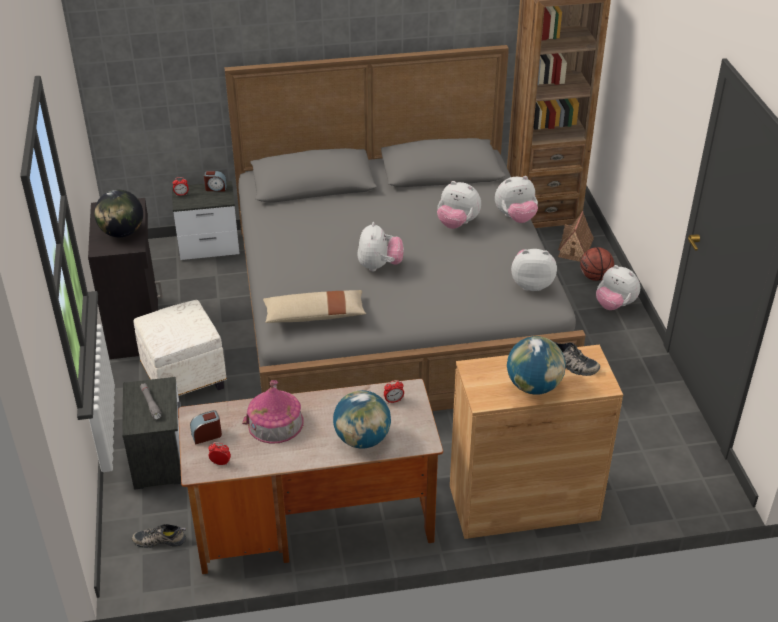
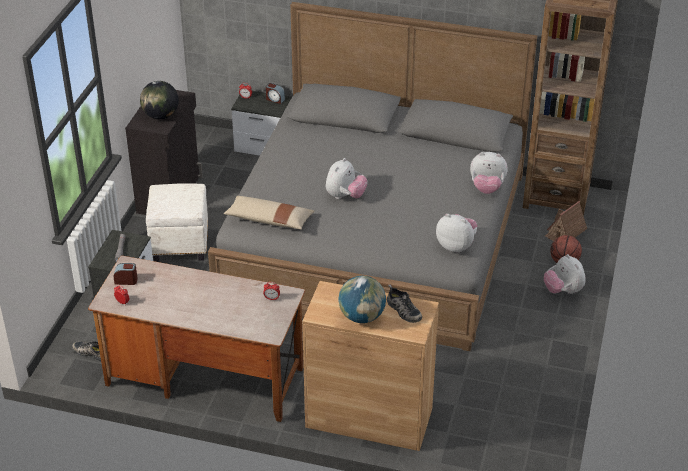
camera: 25 degrees right, 0 degrees up
toy house [242,380,303,444] -> none
globe [333,390,391,449] -> none
plush toy [437,181,481,229] -> none

